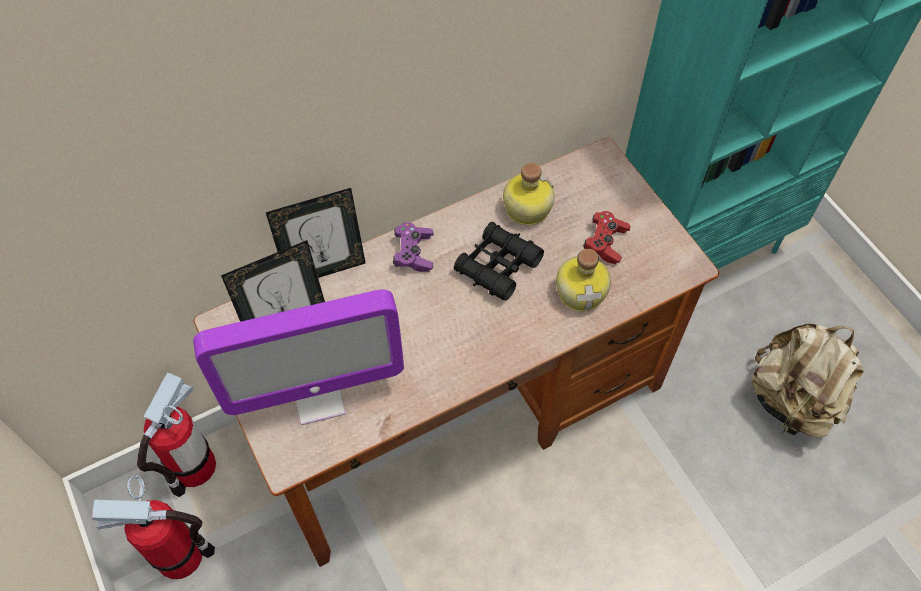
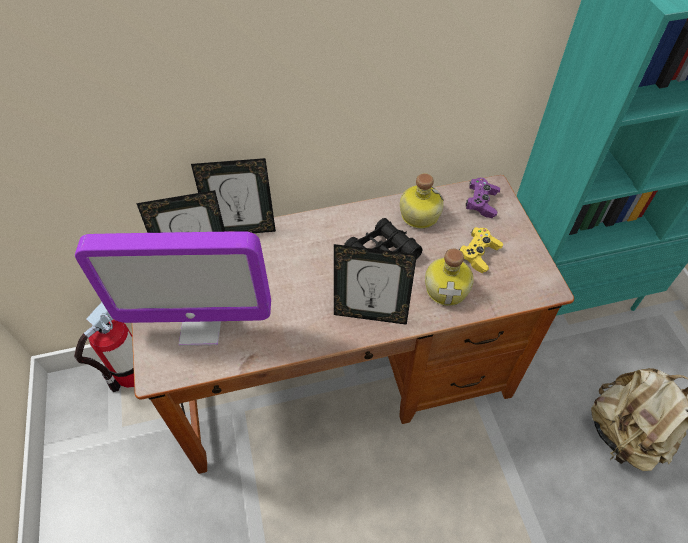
camera: 15 degrees right, 5 degrees down
fire extinguisher [92,475,215,579] -> none
purple game controller [393,222,434,272] -> purple game controller moved to [466,178,500,218]
red game controller [584,211,630,264] -> yellow game controller [459,227,503,273]
none -> picture frame [334,244,417,325]

